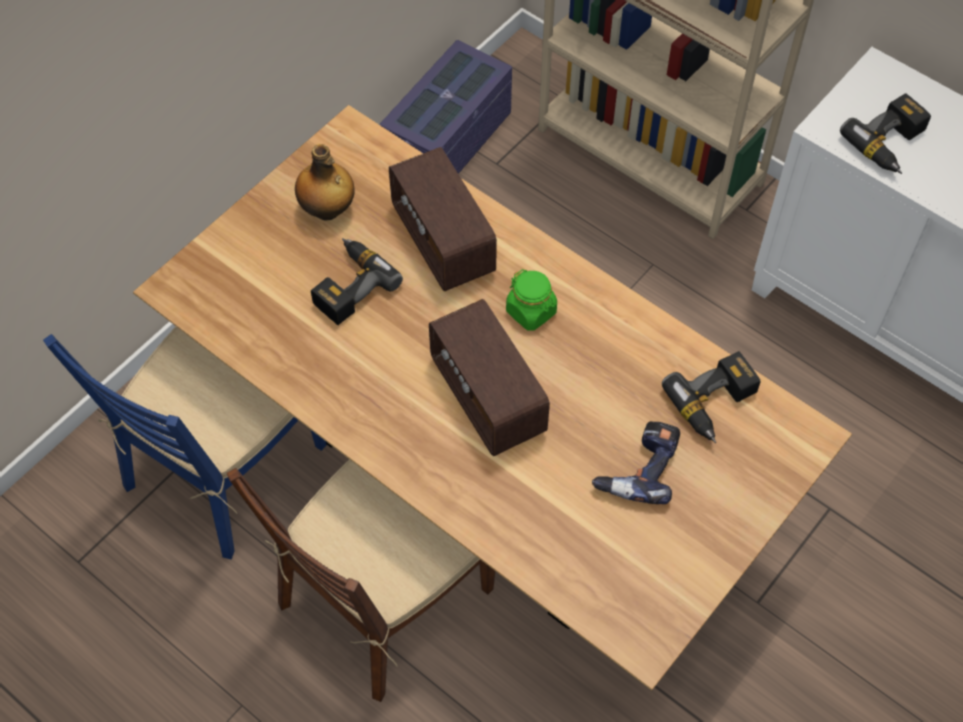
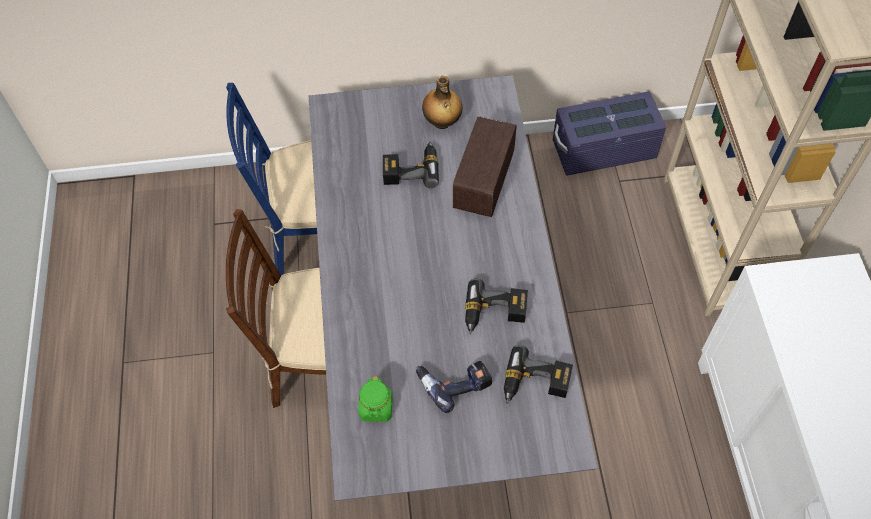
camera: 45 degrees right, 0 degrees up
brown dining table [133,105,852,691] -> grey dining table [309,75,598,501]
radio [429,299,550,456] -> none
green jar [506,269,557,331] -> green jar moved to [358,376,393,422]
power drill [840,93,931,174] -> power drill moved to [465,279,528,334]

